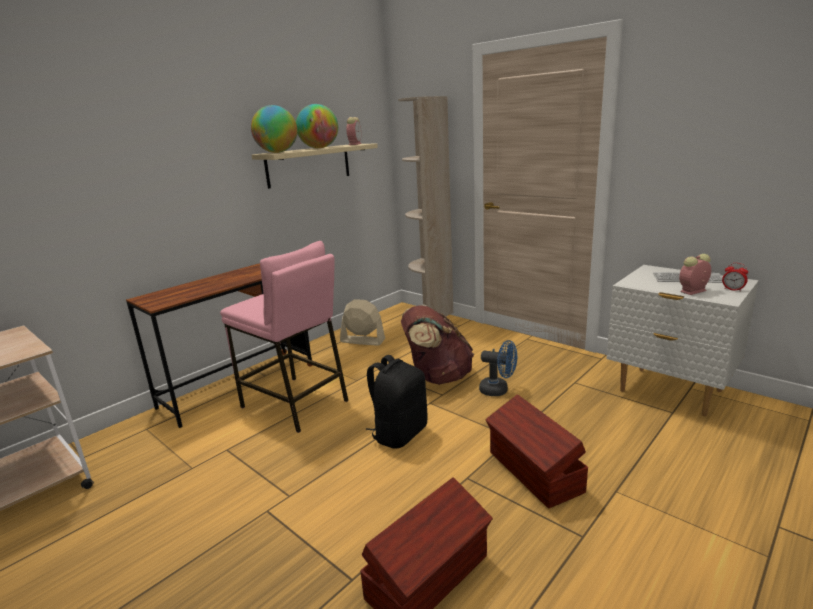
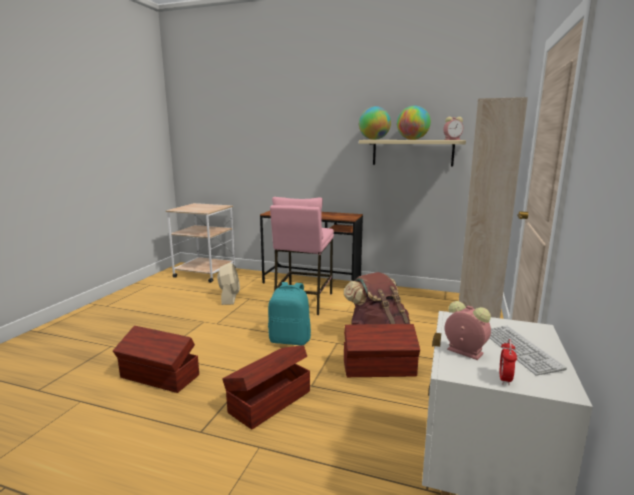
camera: 65 degrees right, 5 degrees down
beige fan [340,299,385,346] -> beige fan moved to [217,263,240,305]
black backpack [365,355,427,448] -> turquoise backpack [268,282,311,345]
blue fan [479,340,517,396] -> brown storage box [344,324,420,377]

